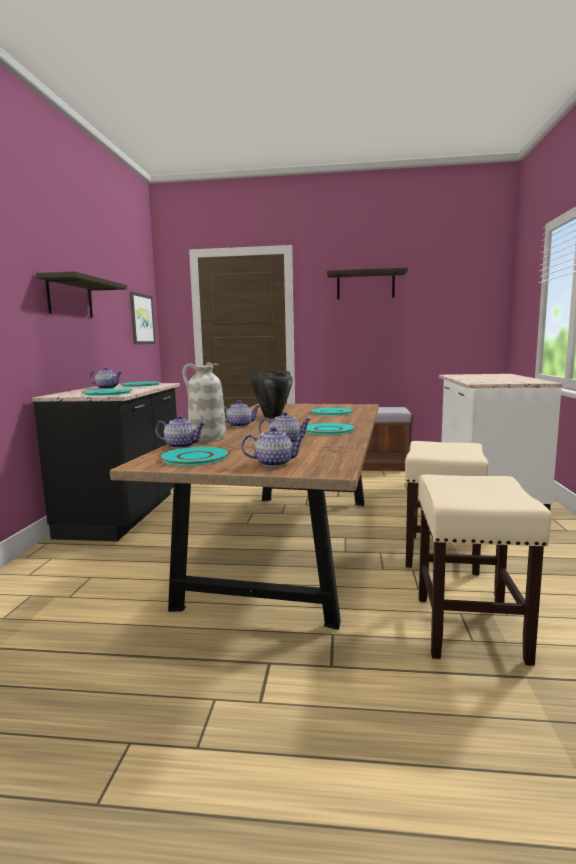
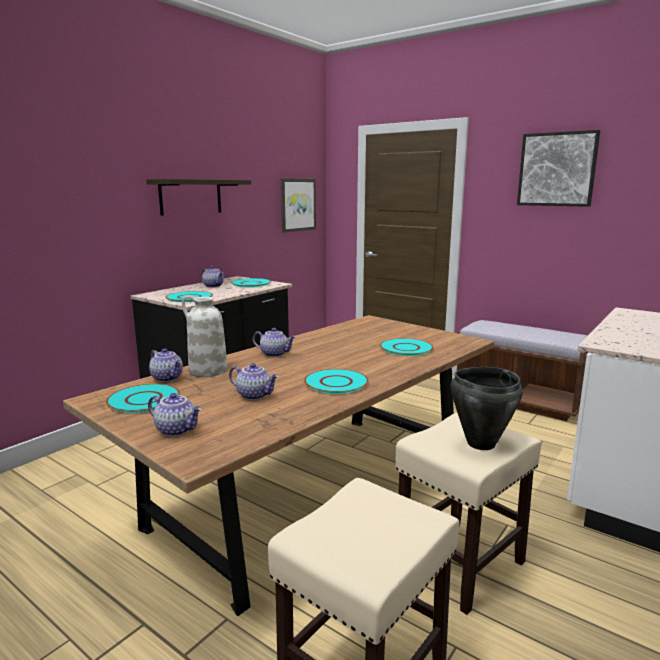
camera: 30 degrees right, 5 degrees up
black cooking pot [251,371,293,418] -> black cooking pot moved to [450,367,523,450]
shelf [327,267,408,300] -> picture [517,130,600,207]

